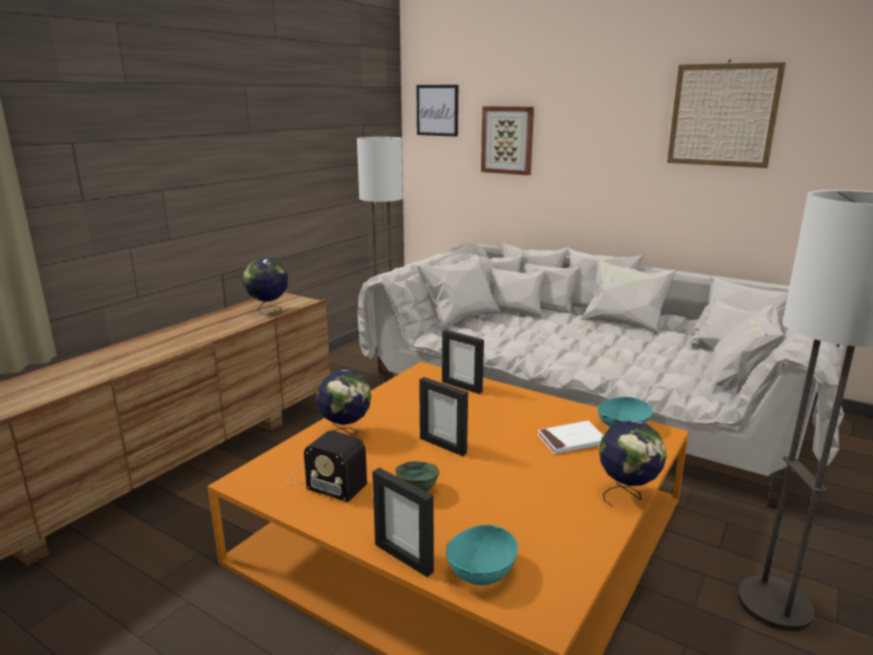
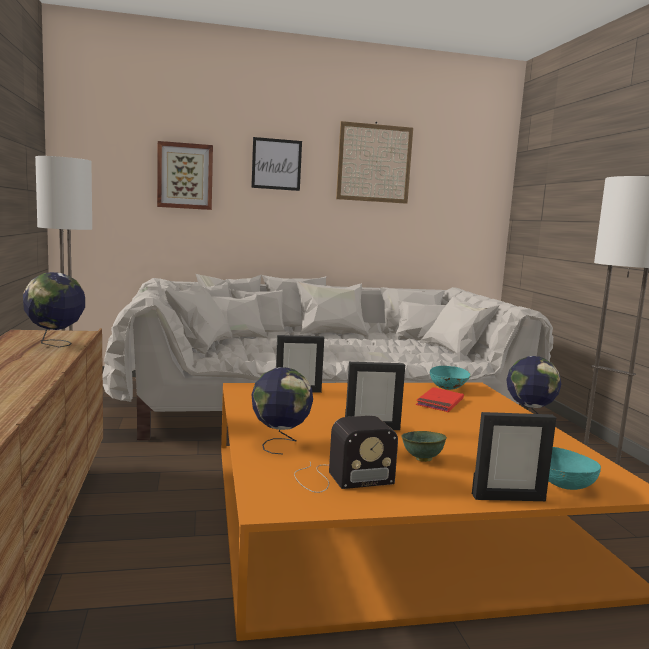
camera: 45 degrees left, 10 degrees down
picture [417,85,458,137] -> picture moved to [251,137,302,191]
white book [538,421,604,454] -> red book [416,387,464,412]

